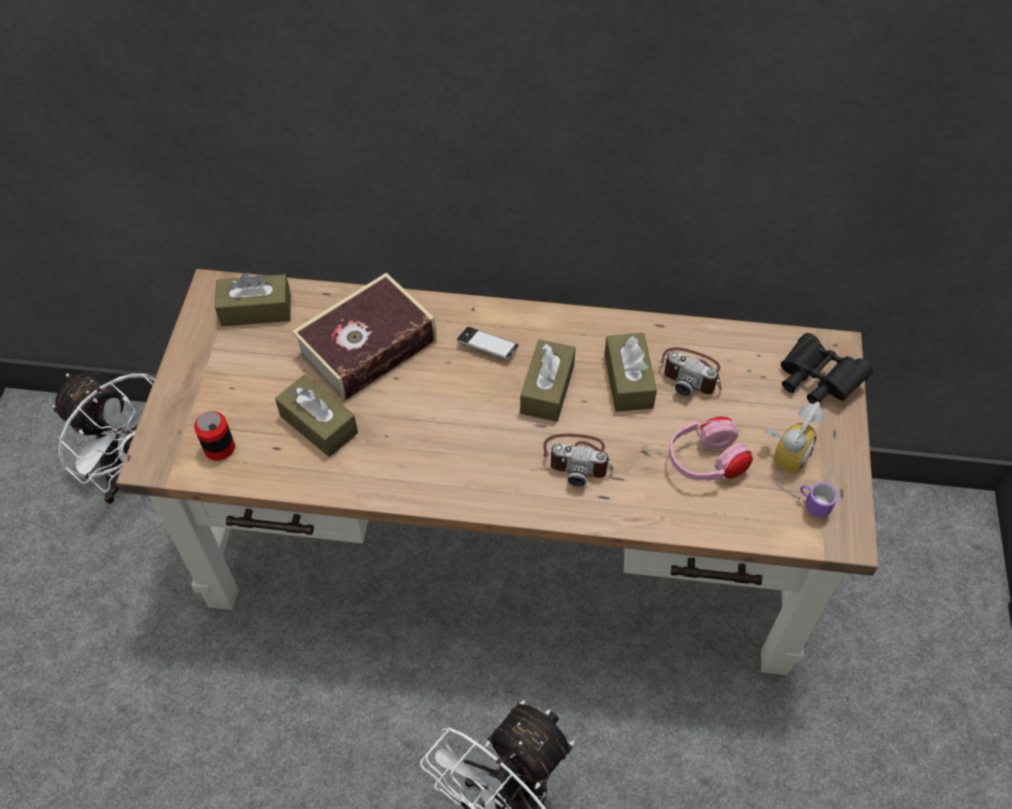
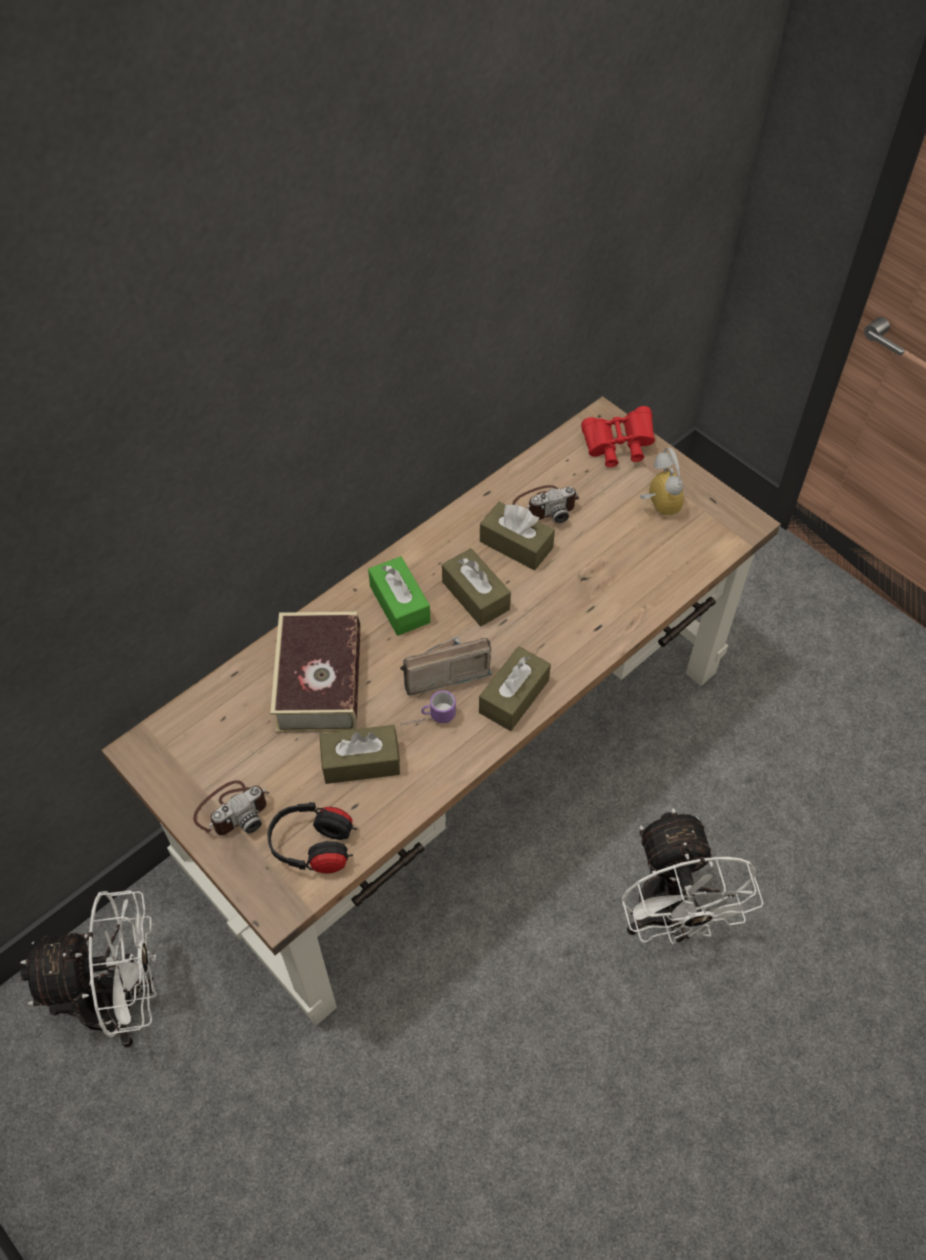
camera: 50 degrees left, 0 degrees up
can [194,411,235,461] -> black headphones [267,802,357,873]
brown tissue box [215,273,291,326] -> brown tissue box moved to [479,646,551,731]
phone [457,327,519,359] -> green tissue box [368,556,431,636]
camera [543,434,613,487] -> camera moved to [193,780,269,835]
pink headphones [669,417,754,481] -> none
mug [776,482,838,518] -> mug moved to [401,690,456,725]
black binoculars [781,333,873,404] -> red binoculars [581,406,655,467]
none -> radio [400,637,492,696]

